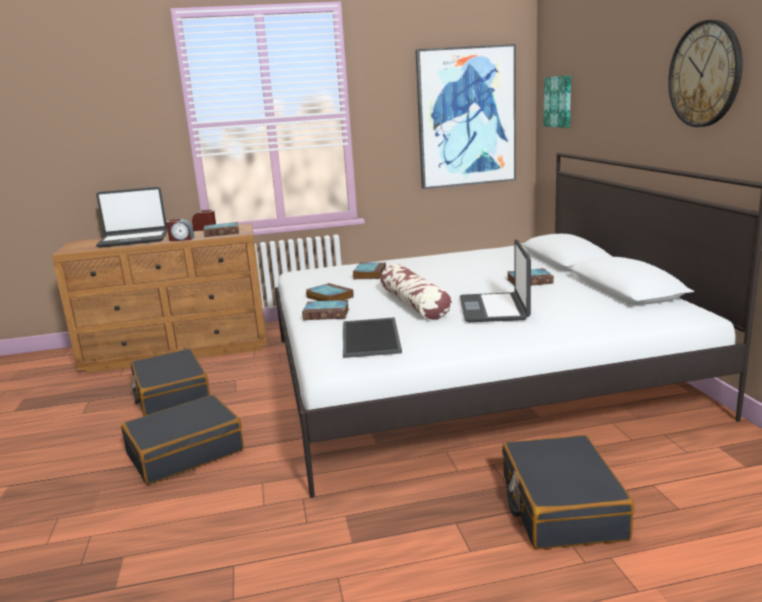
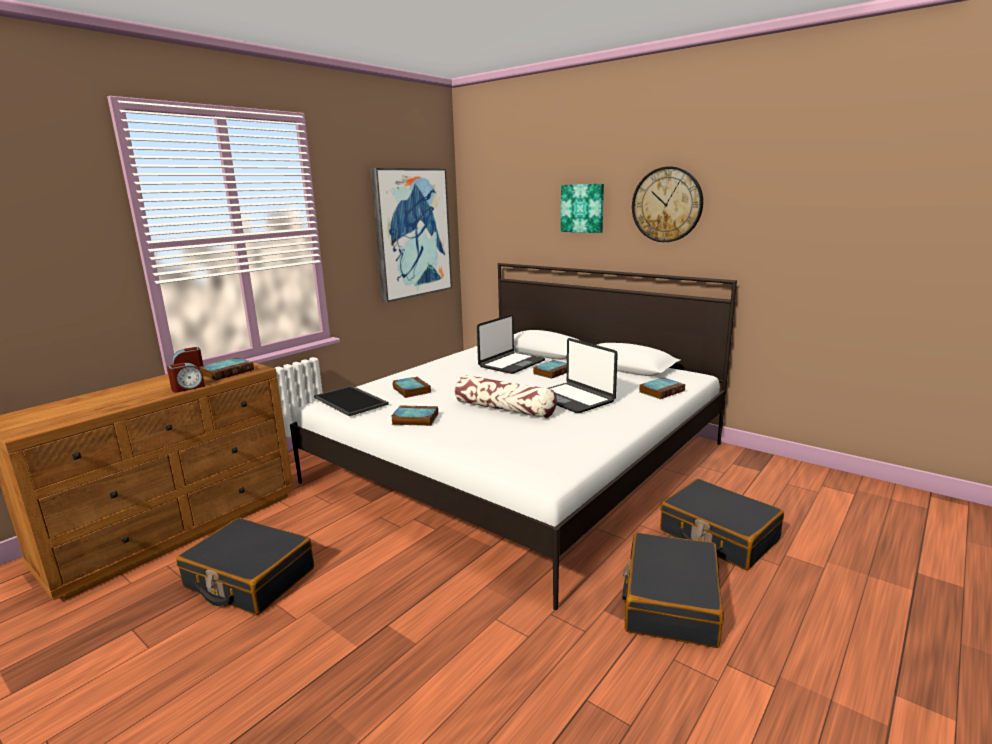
camera: 40 degrees left, 0 degrees up
laptop [96,187,167,248] -> laptop moved to [477,314,545,374]
black suitcase [121,395,244,485] -> black suitcase moved to [622,533,724,648]
book [302,300,349,320] -> book moved to [639,377,685,399]
tray [343,317,402,358] -> tray moved to [314,385,389,416]
picture [544,75,571,128] -> picture moved to [561,184,604,233]

